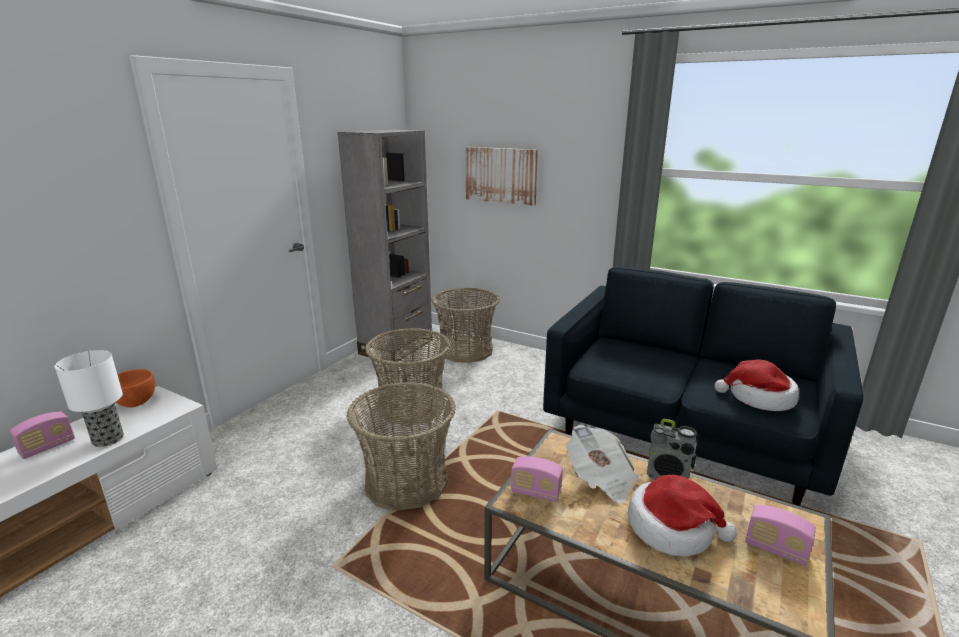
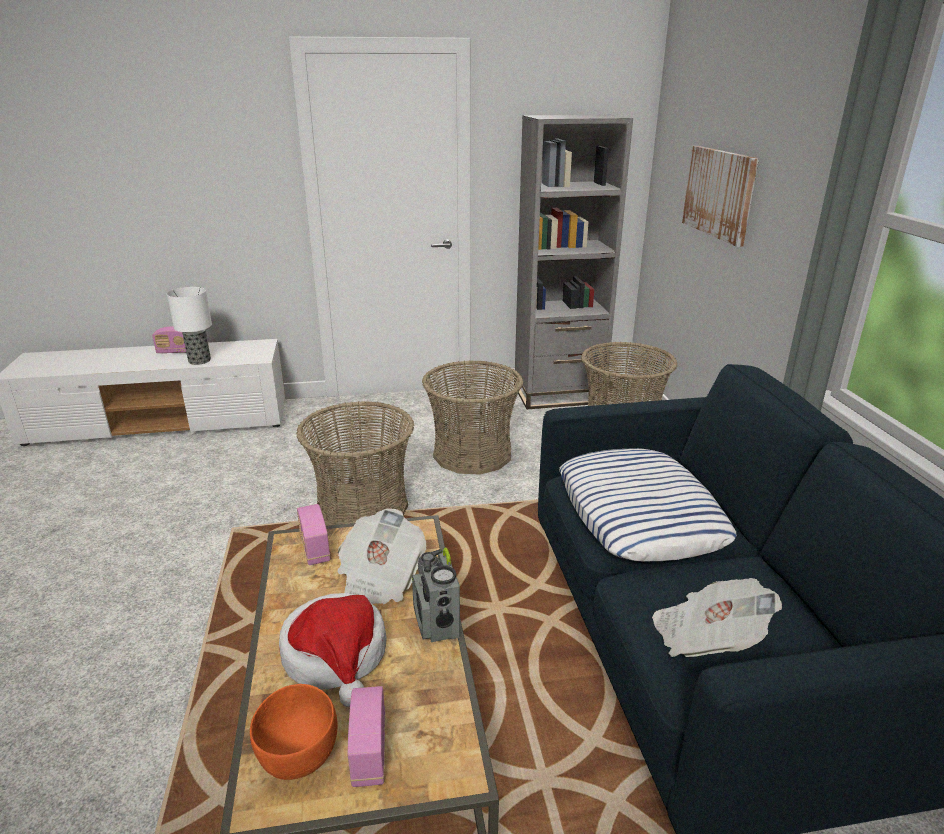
camera: 50 degrees right, 5 degrees up
orange bowl [116,369,155,407] -> orange bowl moved to [250,684,338,780]
hat [715,360,799,411] -> newspaper [652,578,782,657]
none -> pillow [559,448,737,562]

